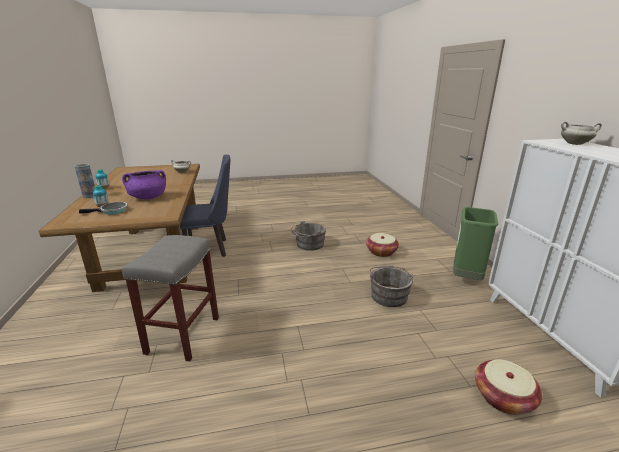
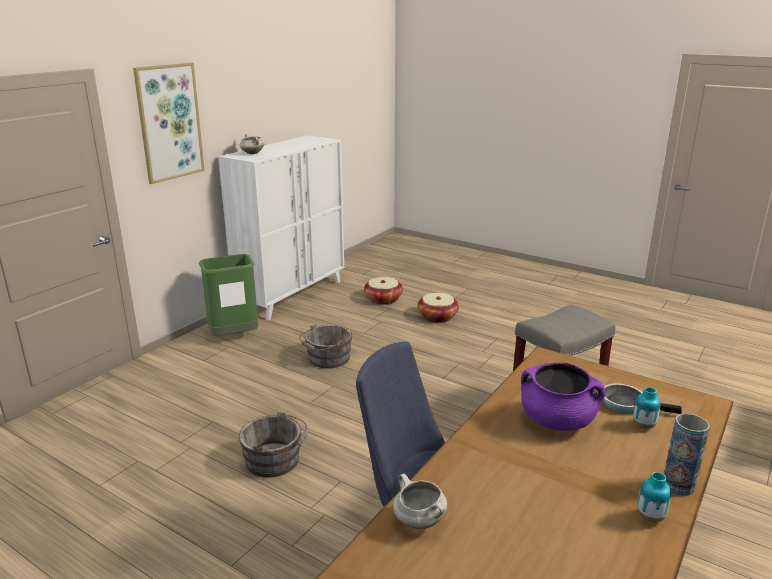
camera: 135 degrees left, 0 degrees up
basket [366,233,399,257] -> basket moved to [418,293,459,323]
none -> picture [133,63,205,184]

